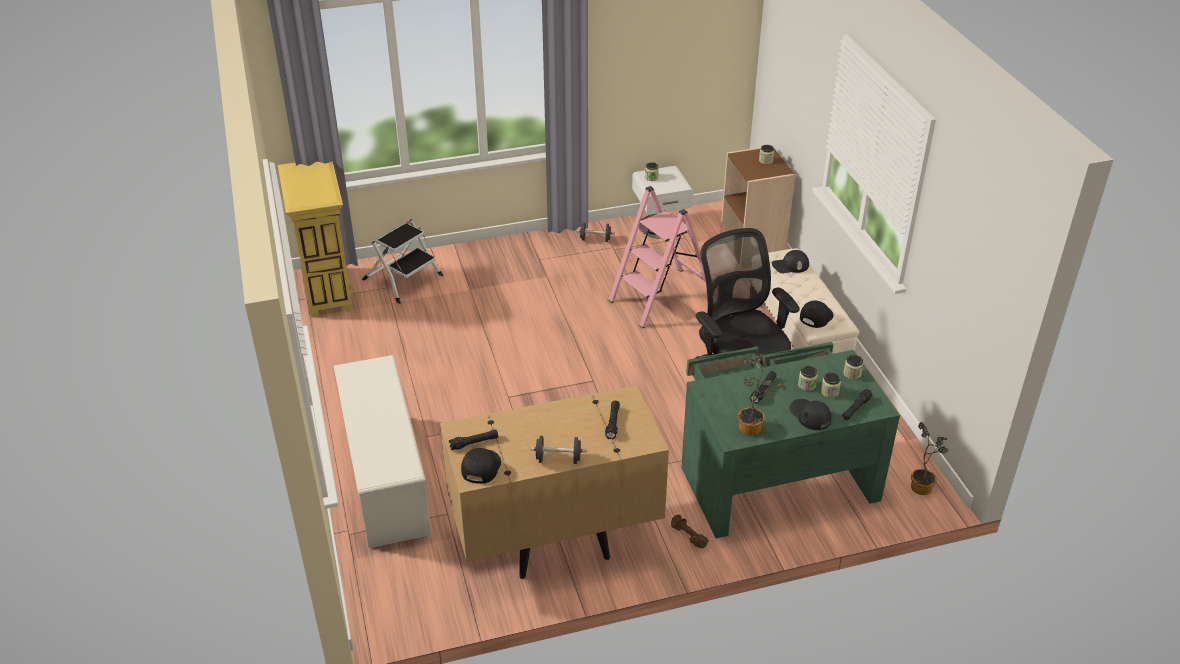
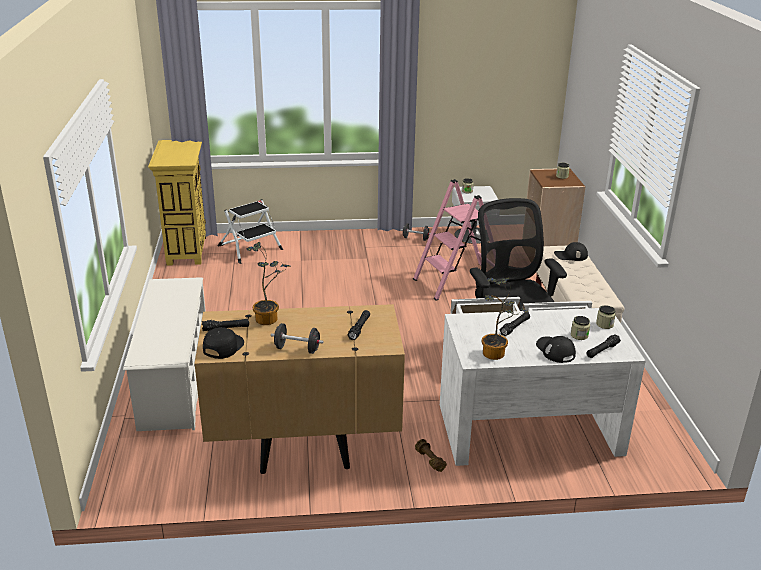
camera: 10 degrees right, 10 degrees down
green desk [681,342,900,538] -> white desk [440,297,646,466]
jar [798,366,818,391] -> none
black cap [800,300,833,328] -> none
potted plant [911,422,948,495] -> potted plant moved to [246,242,291,325]

